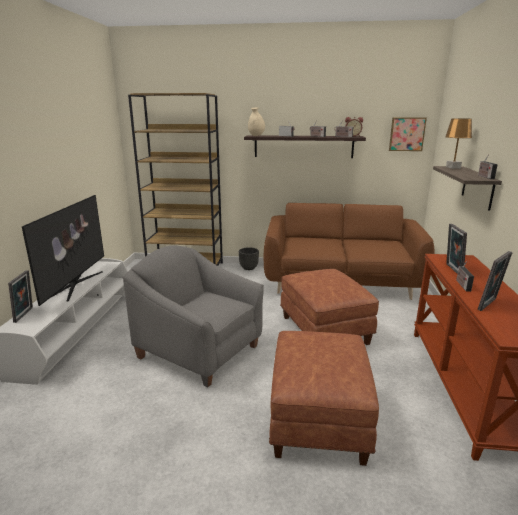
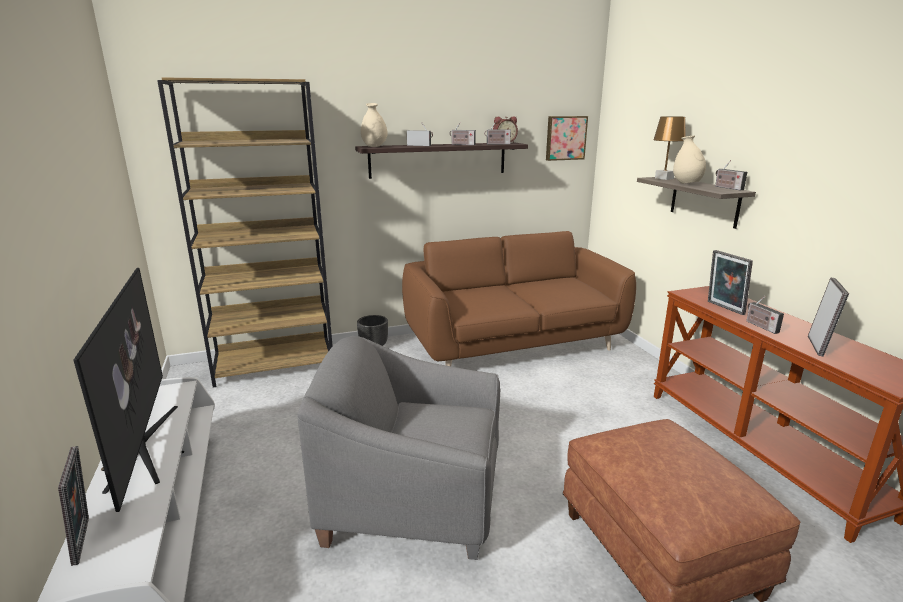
camera: 25 degrees left, 0 degrees up
brown ottoman [280,269,379,345] -> none
none -> beige vase [673,136,706,184]

